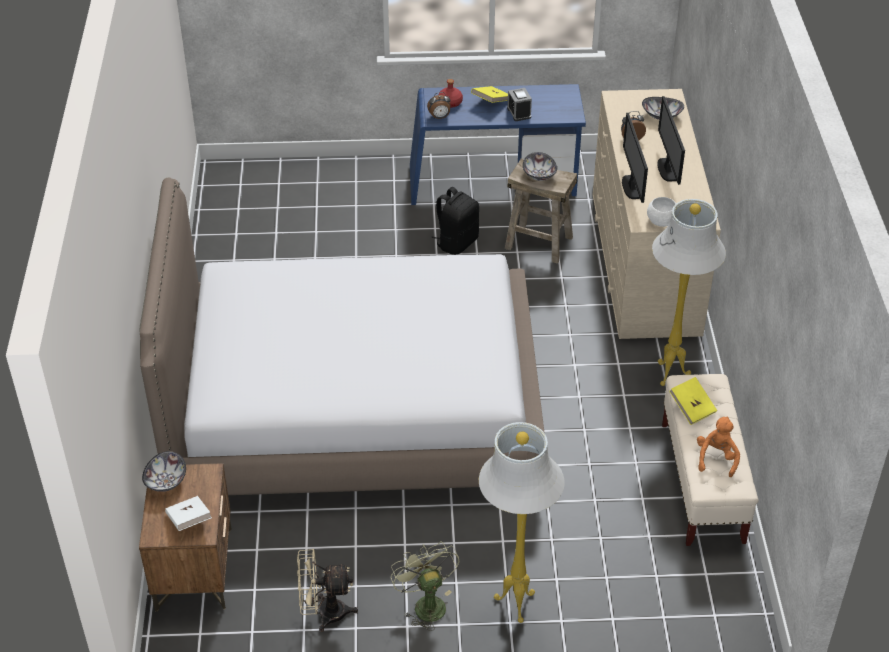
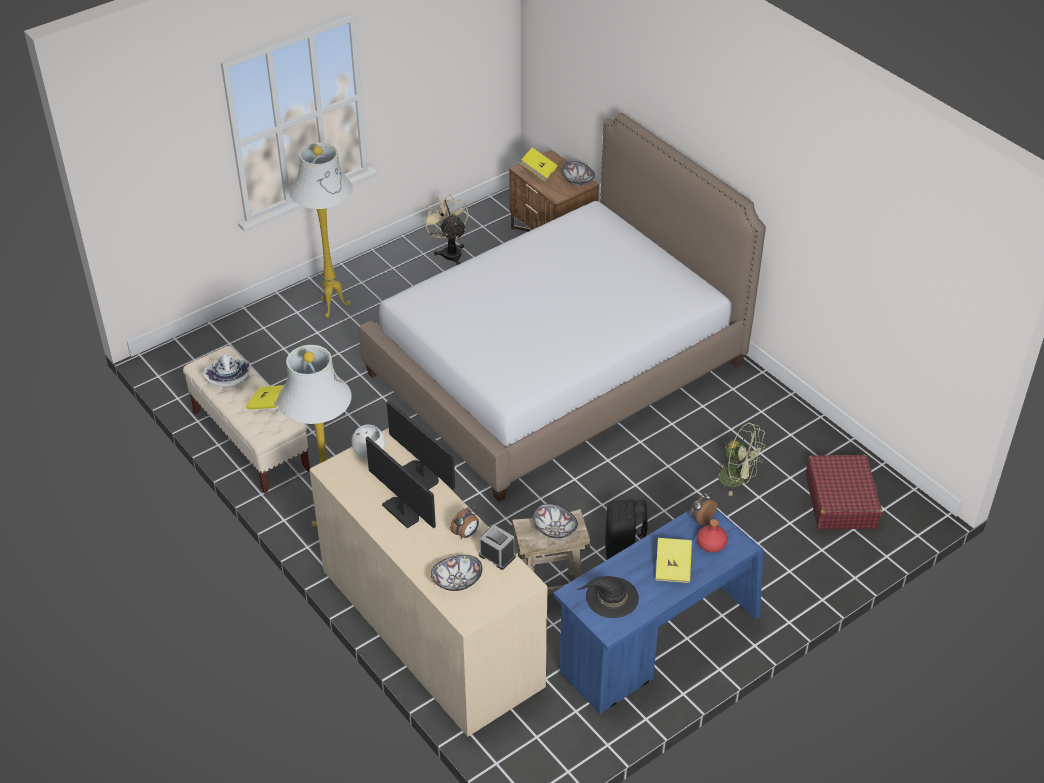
camera: 145 degrees right, 0 degrees up
white book [165,496,212,531] -> yellow book [520,147,558,181]
beige fan [297,549,358,632] -> beige fan turned 75 degrees counterclockwise [422,194,468,265]
green fan [391,541,459,631] -> green fan moved to [715,423,766,496]
alarm clock [507,88,532,121] -> alarm clock moved to [479,525,516,570]
orange plush toy [697,416,740,477] -> white hat [203,354,251,387]
none -> black hat [576,576,639,618]
none -> red suitcase [806,454,882,530]

